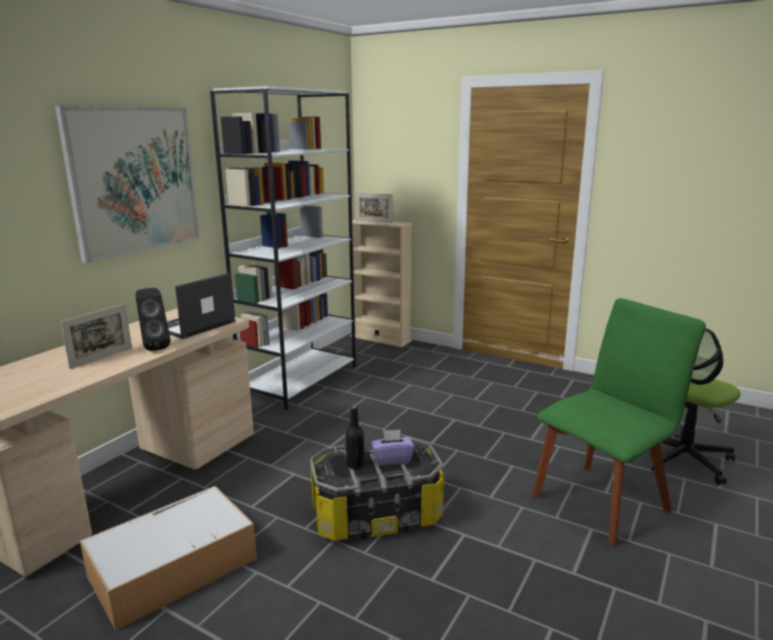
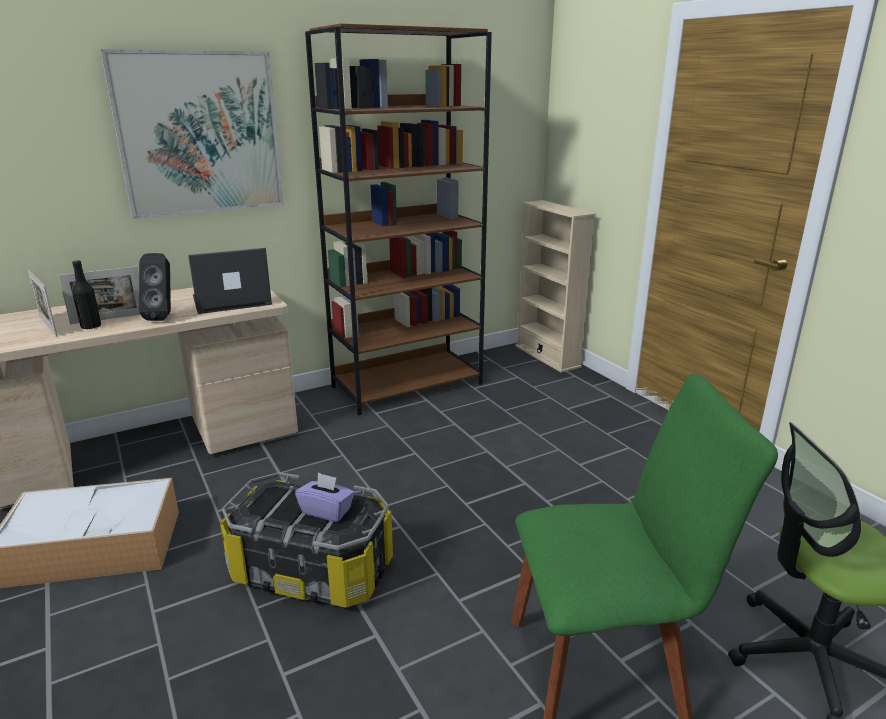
camera: 30 degrees right, 5 degrees up
white bookcase [210,86,356,410] -> brown bookcase [305,23,492,416]
black bottle [346,406,364,469] -> black bottle moved to [72,260,101,329]
picture frame [356,193,393,223] -> picture frame moved to [28,270,58,337]

